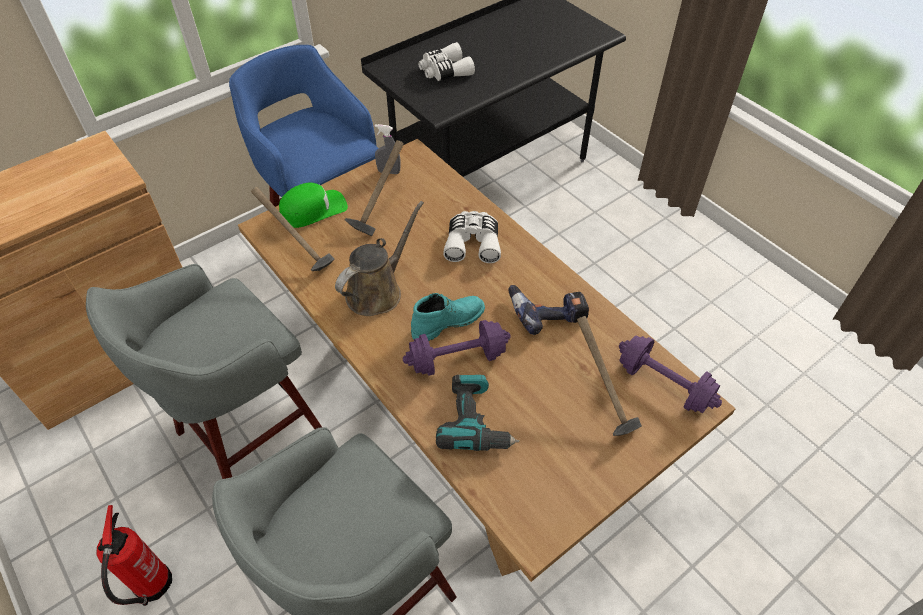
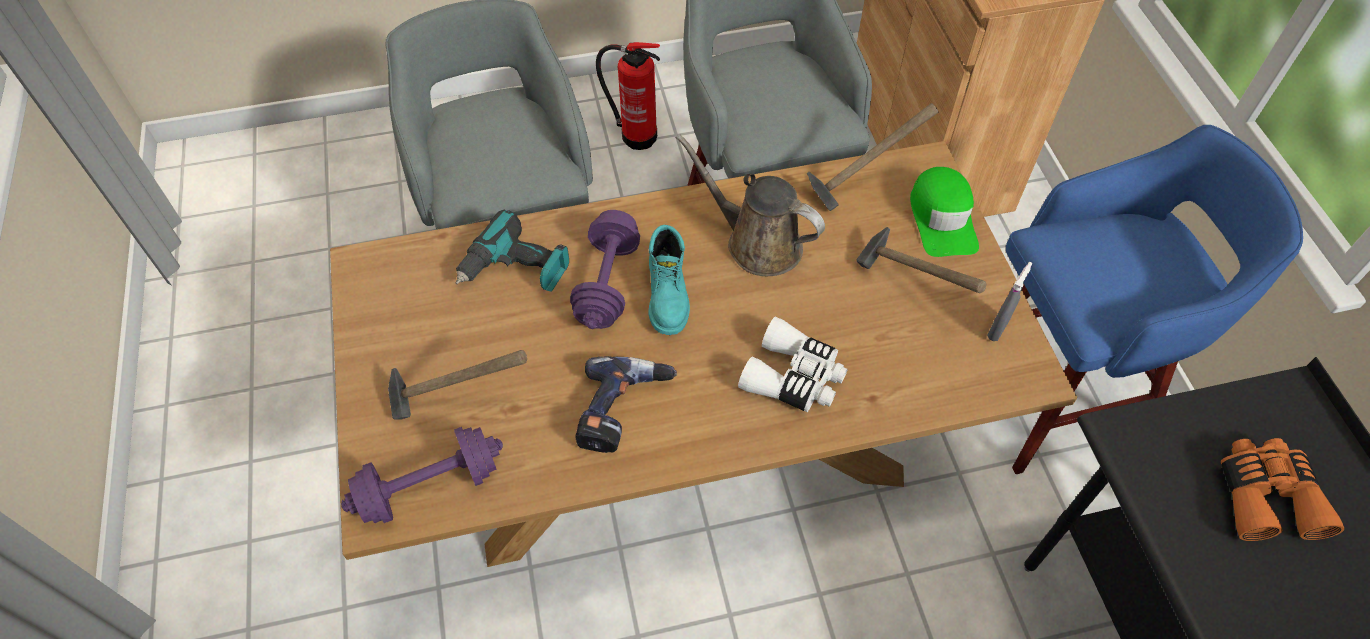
camera: 115 degrees right, 5 degrees up
brown watering can [335,201,424,316] -> brown watering can turned 150 degrees clockwise [676,134,825,276]
white binoculars [418,42,475,81] -> orange binoculars [1221,438,1344,541]

